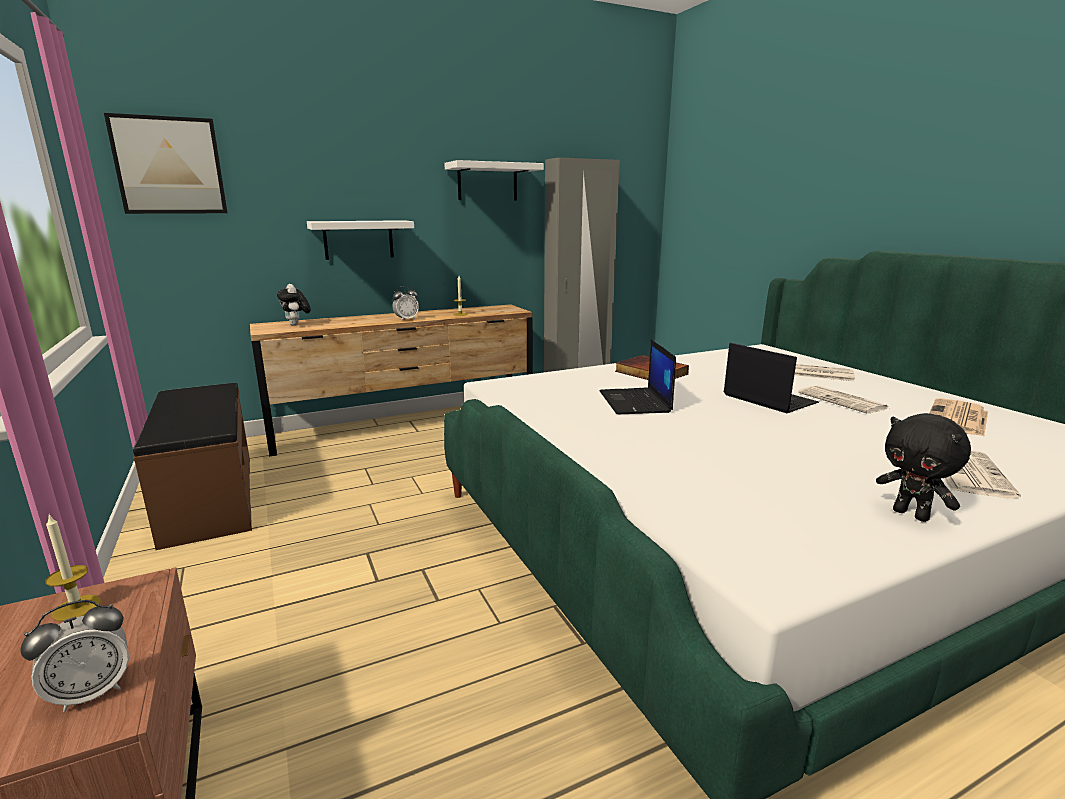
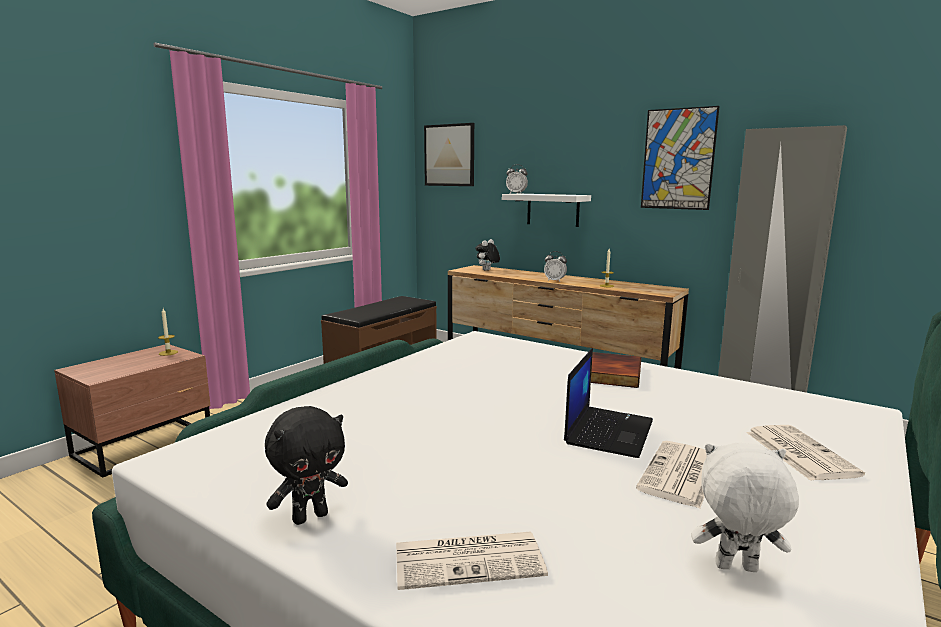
camera: 60 degrees right, 5 degrees down
alarm clock [20,600,129,712] -> alarm clock moved to [506,164,528,194]
white shelf [444,160,544,201] -> picture [641,106,720,210]
laptop [600,339,676,414] -> none
black plush toy [876,413,971,522] -> black plush toy turned 150 degrees counterclockwise [265,406,348,525]
newspaper [929,398,988,436] -> white plush toy [691,443,799,572]

